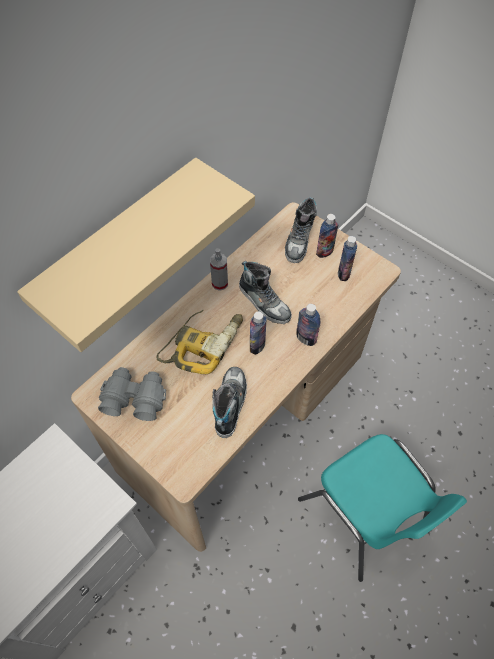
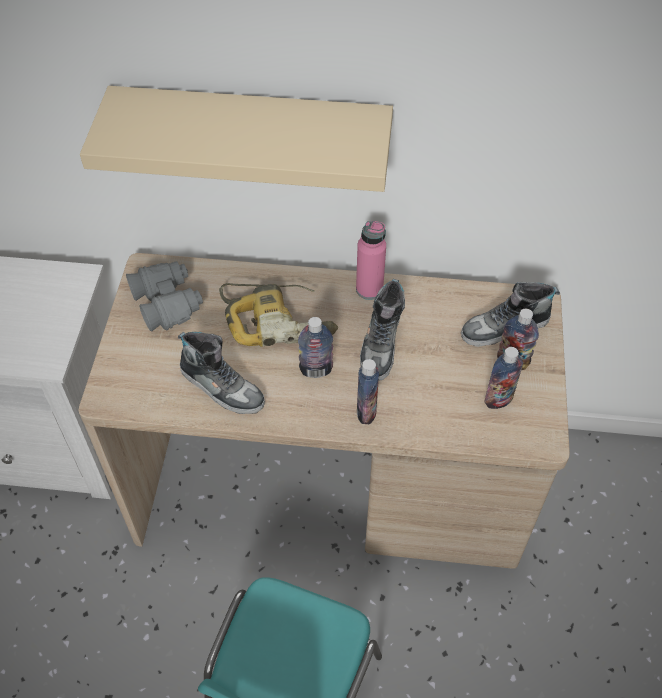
camera: 55 degrees right, 5 degrees down
spray bottle [210,248,228,291] -> pink bottle [356,221,386,300]
shoe [212,367,247,438] -> shoe turned 60 degrees clockwise [178,332,265,414]

